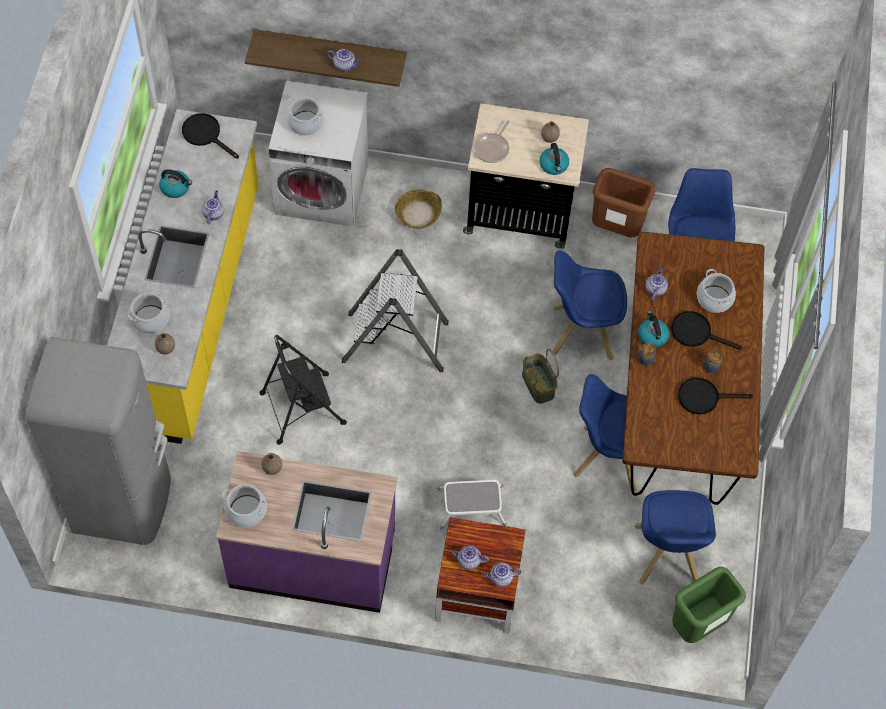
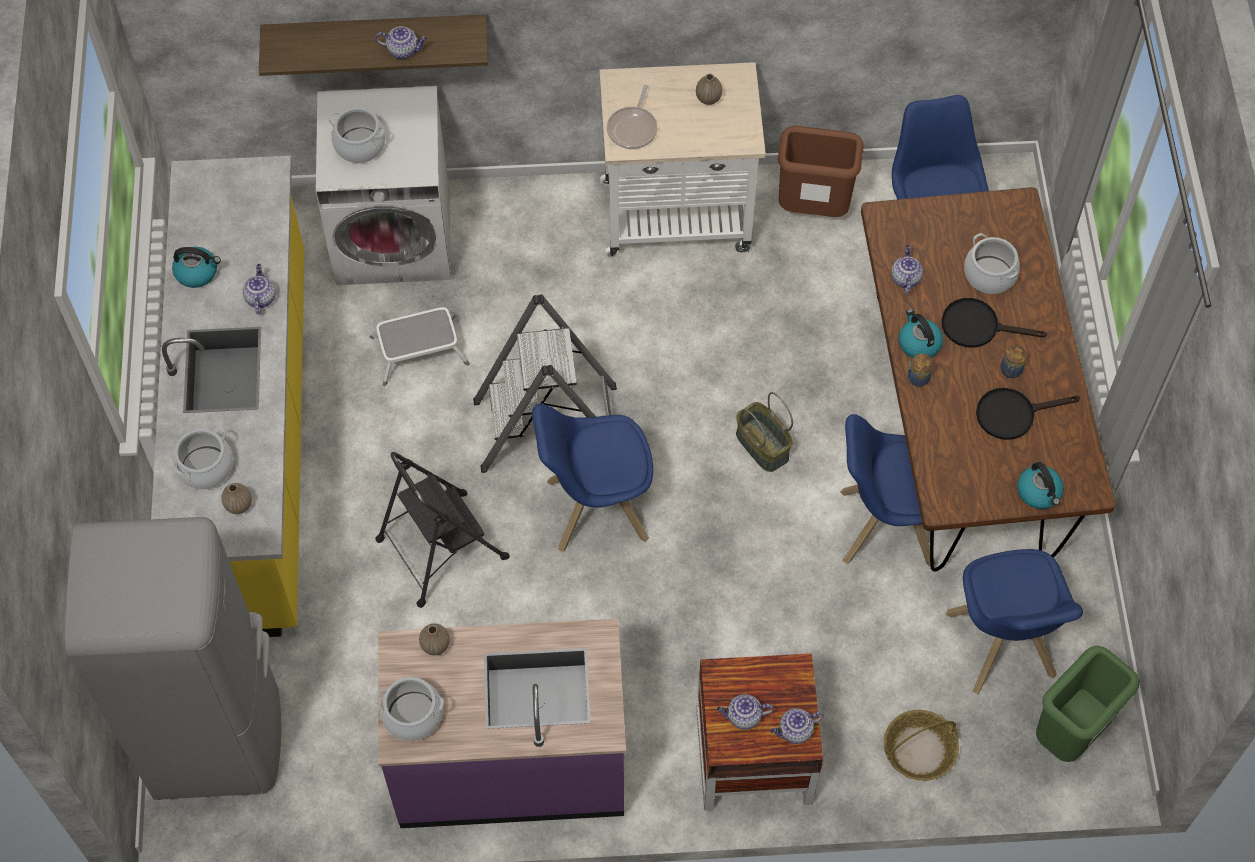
camera: 10 degrees left, 0 degrees up
black frying pan [182,113,239,159] -> none
basket [395,189,442,229] -> basket moved to [884,710,959,781]
grey step ladder [437,480,507,530] -> grey step ladder moved to [370,307,470,386]
black cart [463,103,589,249] -> white cart [600,62,766,258]
kettle [539,143,569,175] -> kettle moved to [1017,462,1064,509]
blue chair [552,250,627,361] -> blue chair moved to [532,404,653,552]

